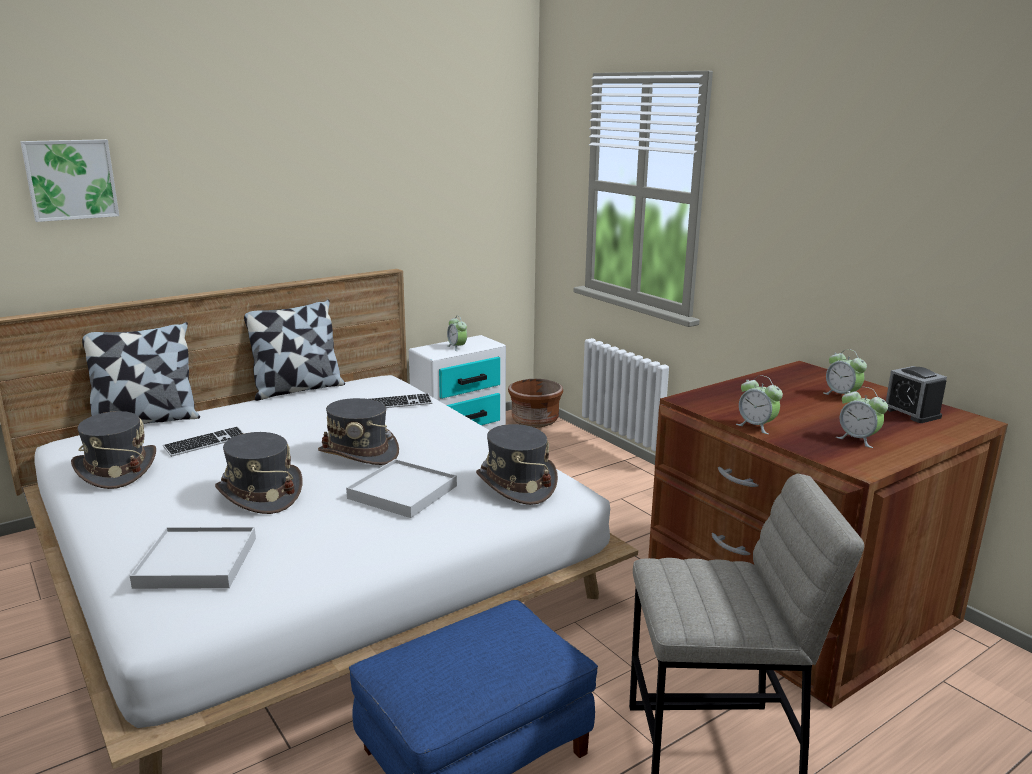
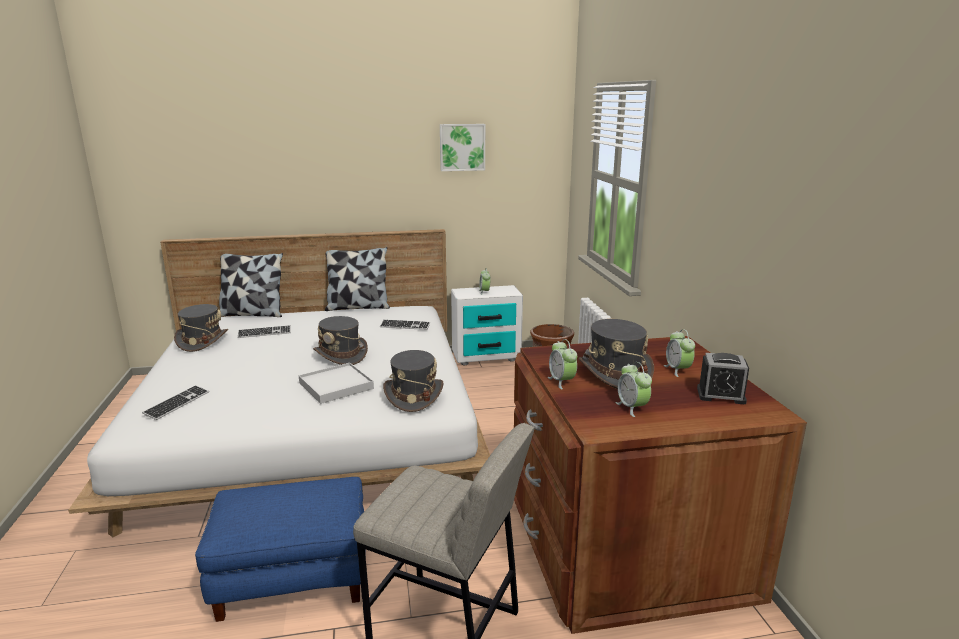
camera: 25 degrees right, 0 degrees up
picture [20,139,119,222] -> picture moved to [440,124,485,171]
white tray [130,527,256,589] -> keyboard [142,385,209,420]
grey hat [215,432,302,514] -> grey hat moved to [579,319,654,389]
alarm clock [886,366,947,423] -> alarm clock turned 75 degrees counterclockwise [697,353,749,404]

